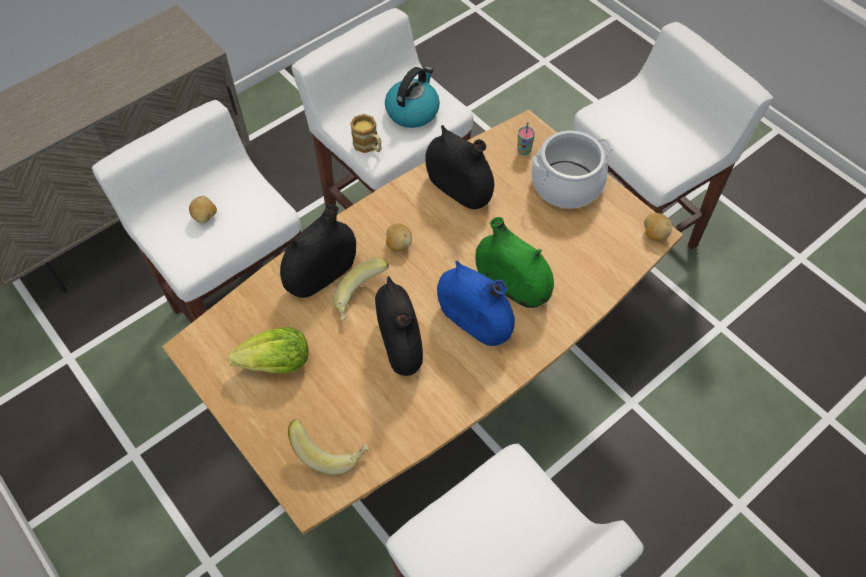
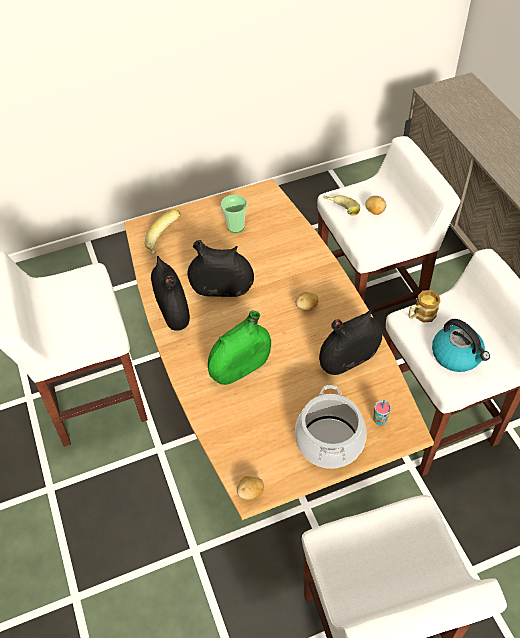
camera: 110 degrees right, 5 degrees down
lettuce [228,327,308,373] -> cup [221,195,247,233]
black vase [280,204,356,298] -> black vase moved to [151,256,190,331]
banana [333,258,389,321] -> banana moved to [323,195,360,216]
blue vase [437,261,515,346] -> none

